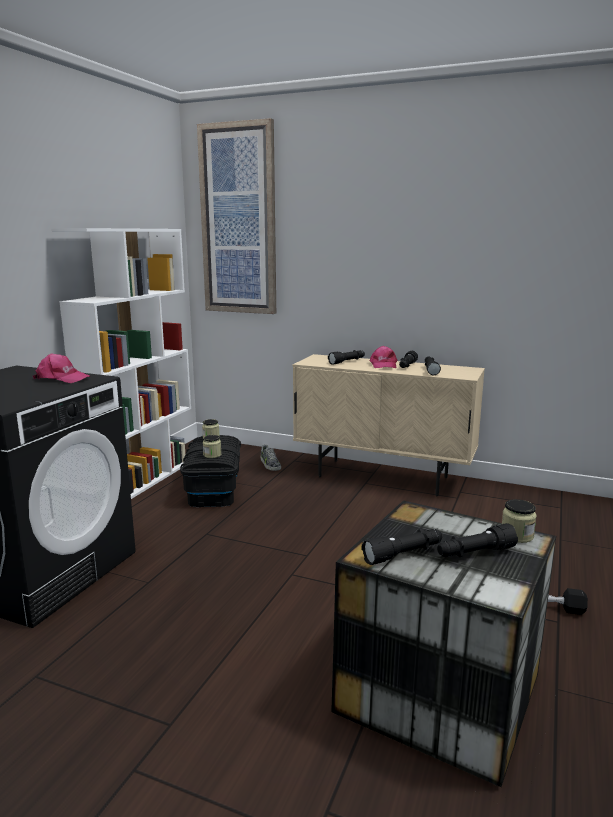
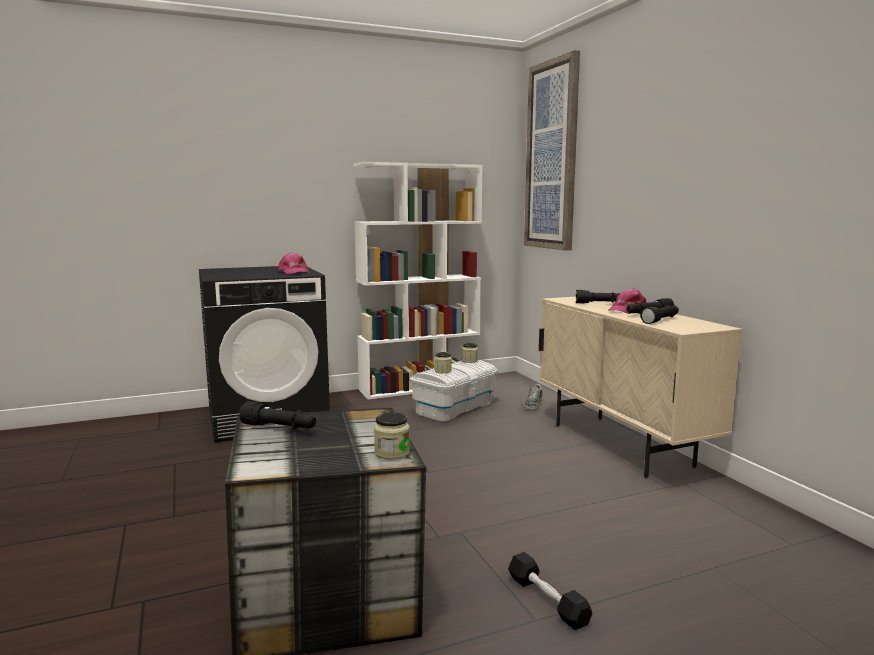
camera: 45 degrees right, 5 degrees down
black storage box [180,435,241,507] -> white storage box [410,360,498,421]
black flashlight [437,523,518,557] -> none

